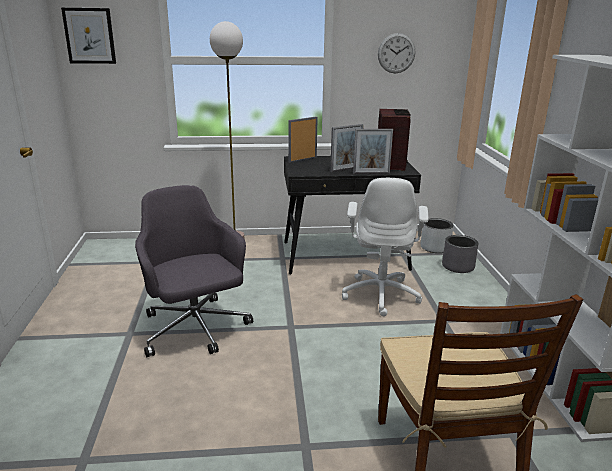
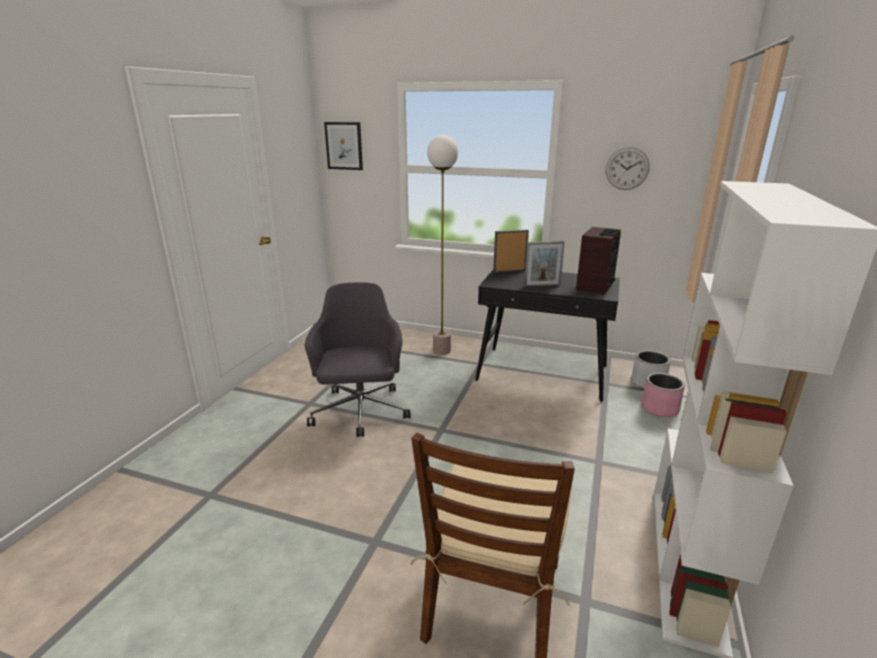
camera: 25 degrees right, 0 degrees up
white office chair [342,178,429,316] -> none
picture frame [353,129,393,174] -> none
grey planter [442,235,478,273] -> pink planter [641,373,685,417]

